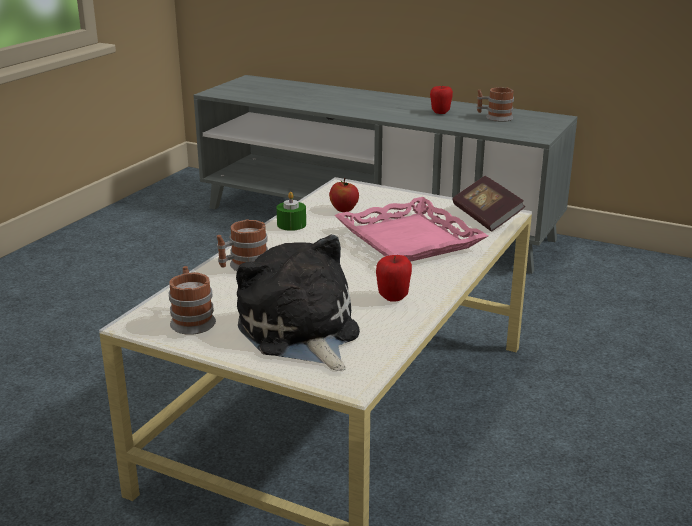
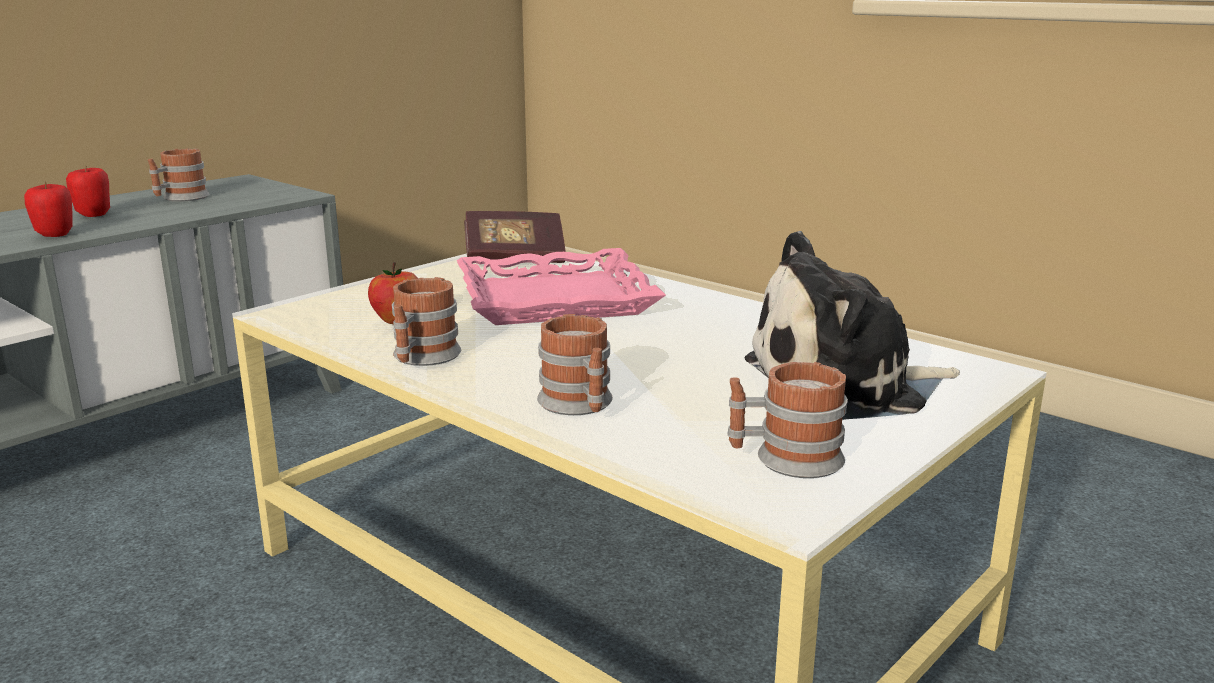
camera: 75 degrees left, 5 degrees down
green candle [276,192,306,231] -> mug [392,277,461,366]
apple [376,255,412,302] -> apple moved to [24,182,73,237]

